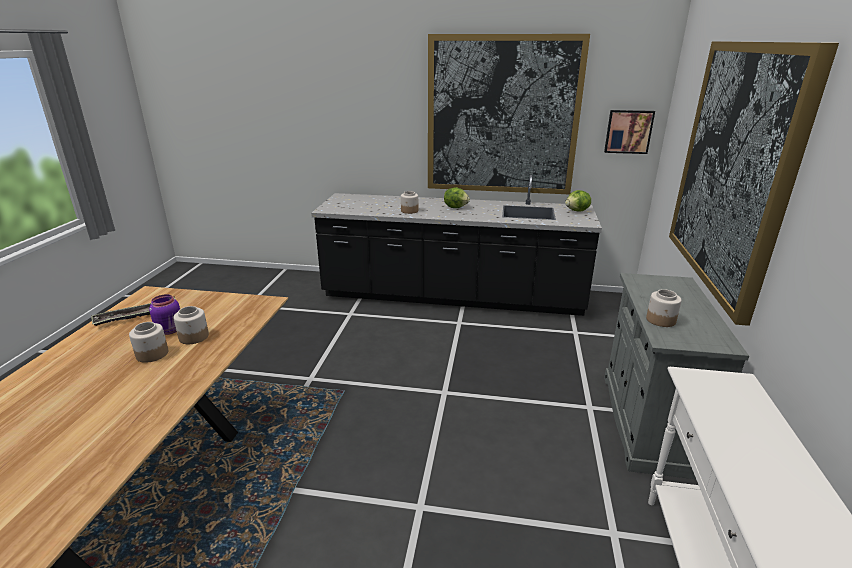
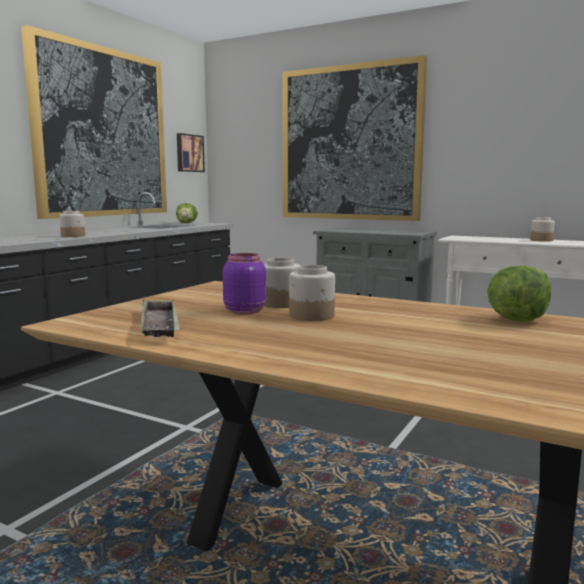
camera: 70 degrees left, 15 degrees down
lettuce [444,187,470,208] -> lettuce moved to [487,266,551,322]
jar [646,289,682,327] -> jar moved to [530,217,555,241]

